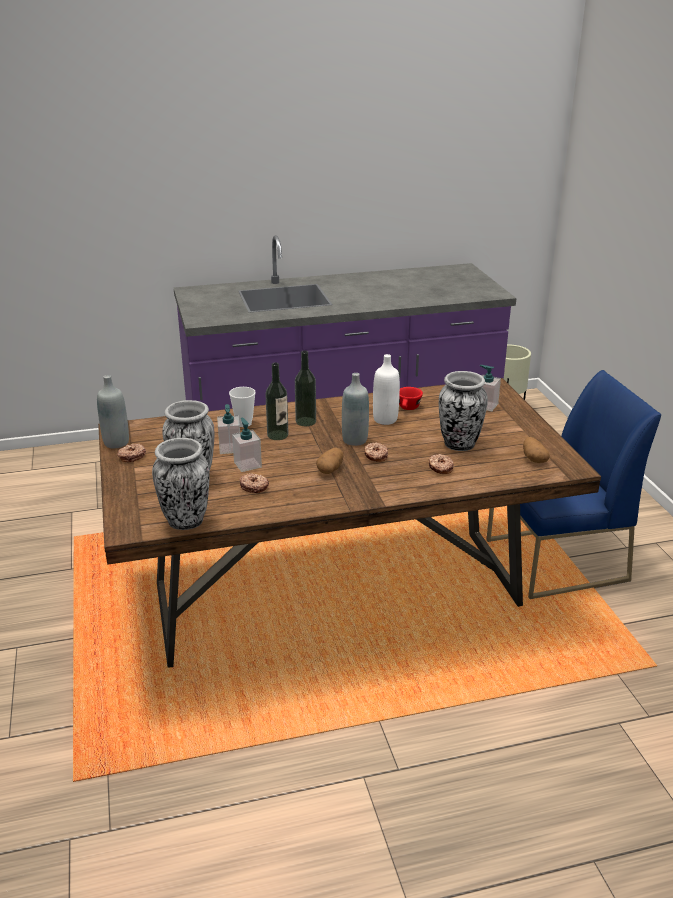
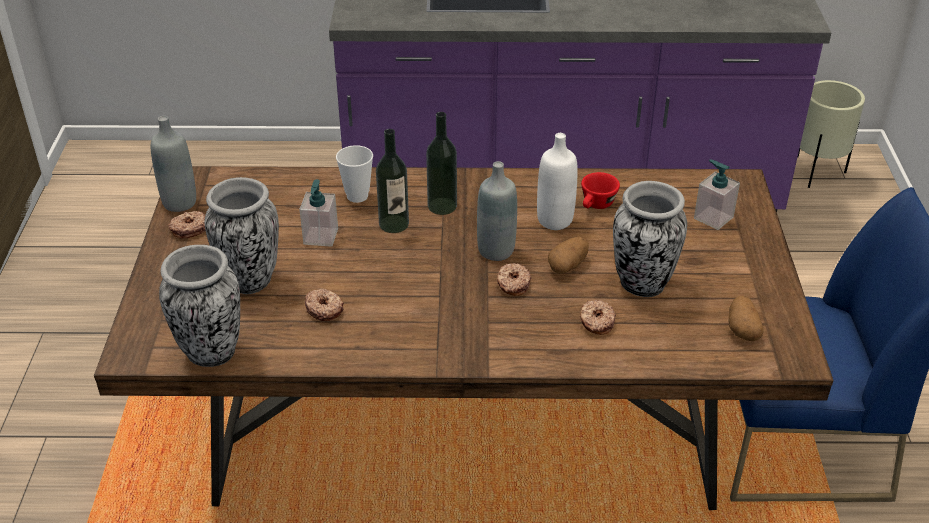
camera: 15 degrees right, 10 degrees up
soap dispenser [232,418,262,472] -> none
potato [316,447,343,474] -> potato moved to [548,236,589,274]

